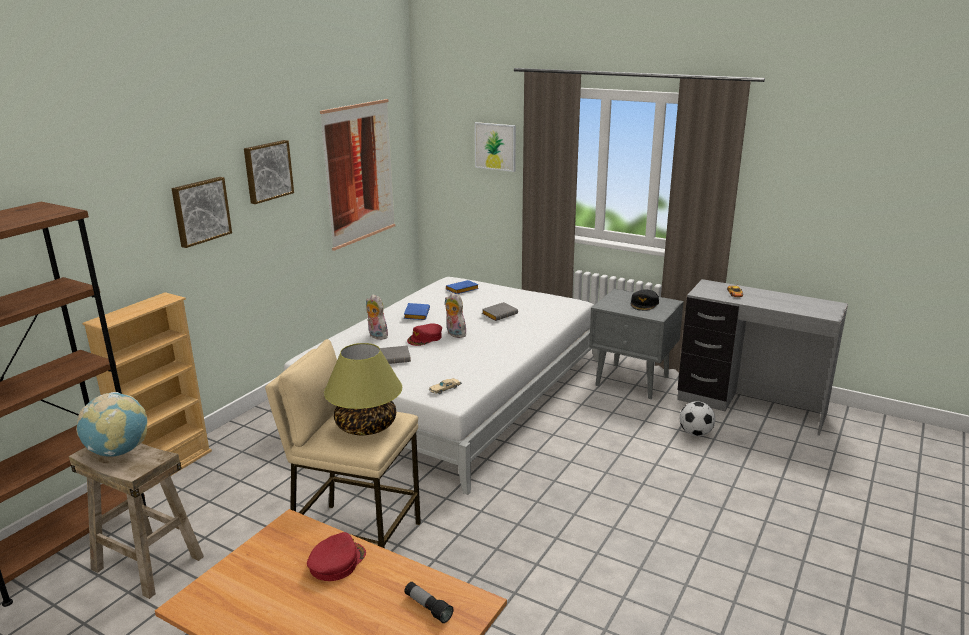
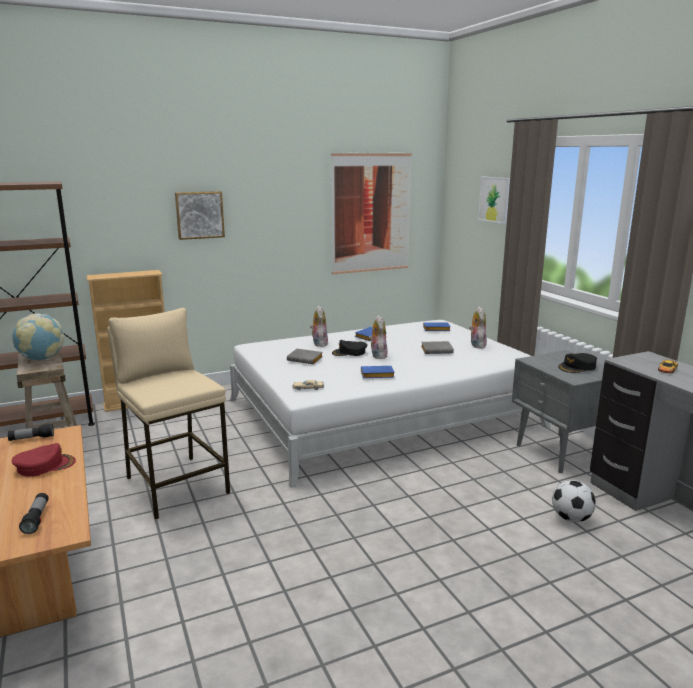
camera: 35 degrees right, 5 degrees down
picture [244,140,294,204] -> none
table lamp [324,343,402,435] -> none
red cap [407,323,442,346] -> black cap [332,340,367,356]
none -> flashlight [8,424,54,441]
none -> blue book [361,366,395,378]
none -> plush toy [469,306,487,349]

